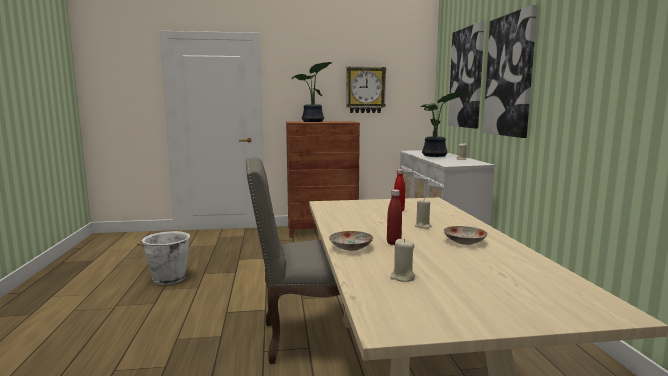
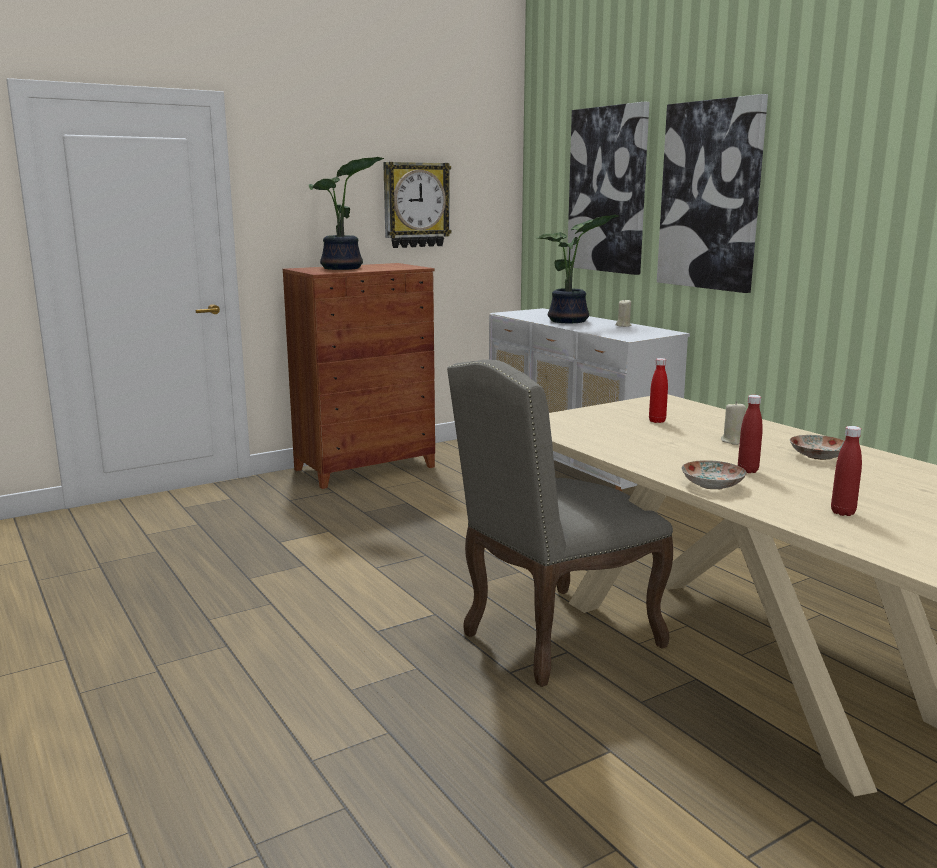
camera: 25 degrees left, 5 degrees up
white bucket [137,231,190,285] -> none
beige candle [390,239,415,282] -> red bottle [831,426,862,516]

